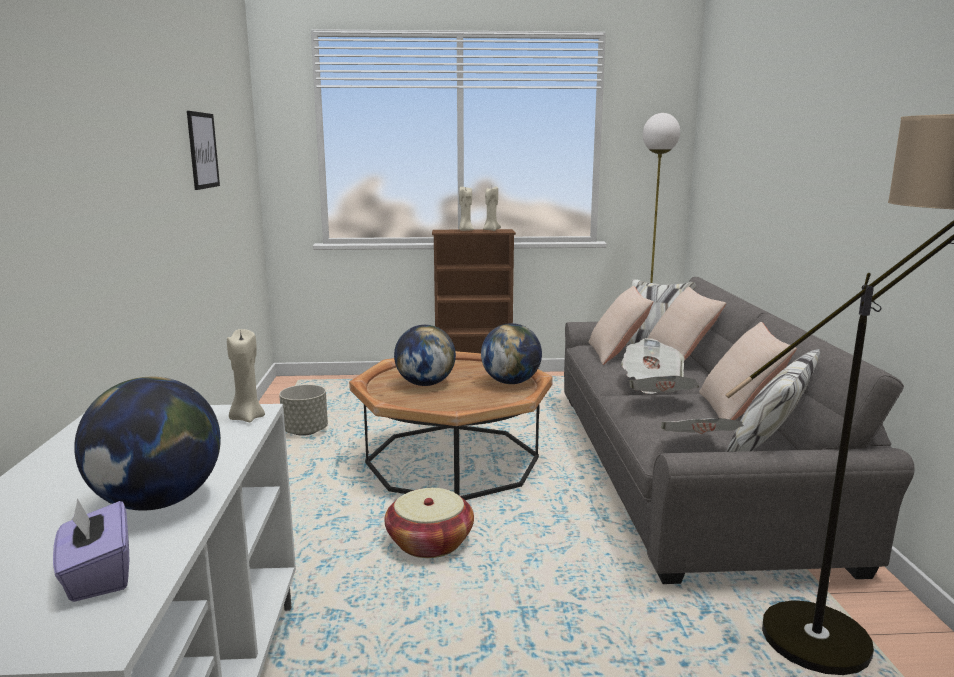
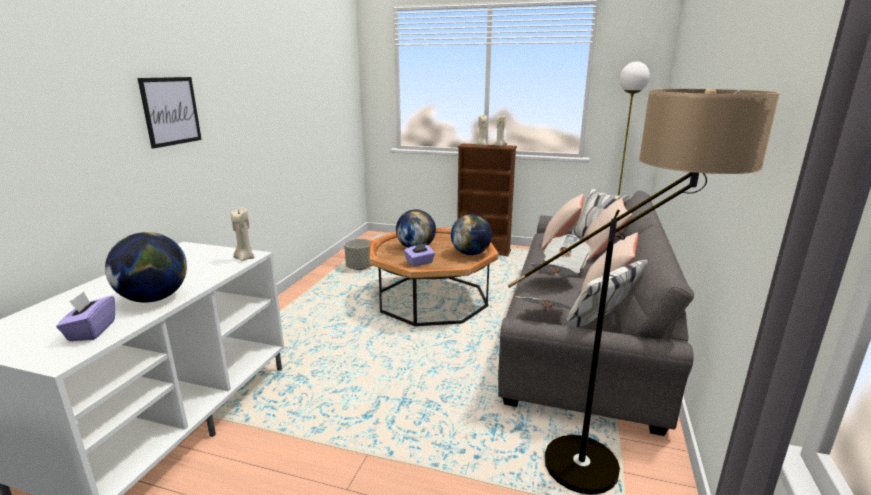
camera: 20 degrees right, 5 degrees up
picture [187,111,220,190] -> picture moved to [137,77,202,149]
basket [385,488,474,558] -> none
none -> purple tissue box [404,243,435,267]

